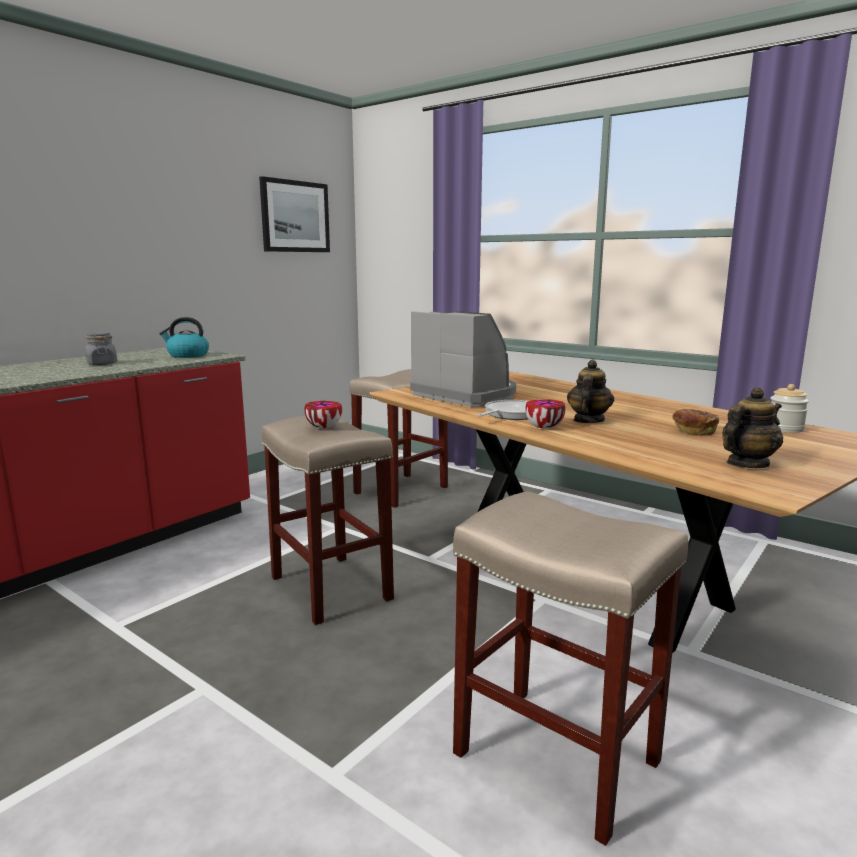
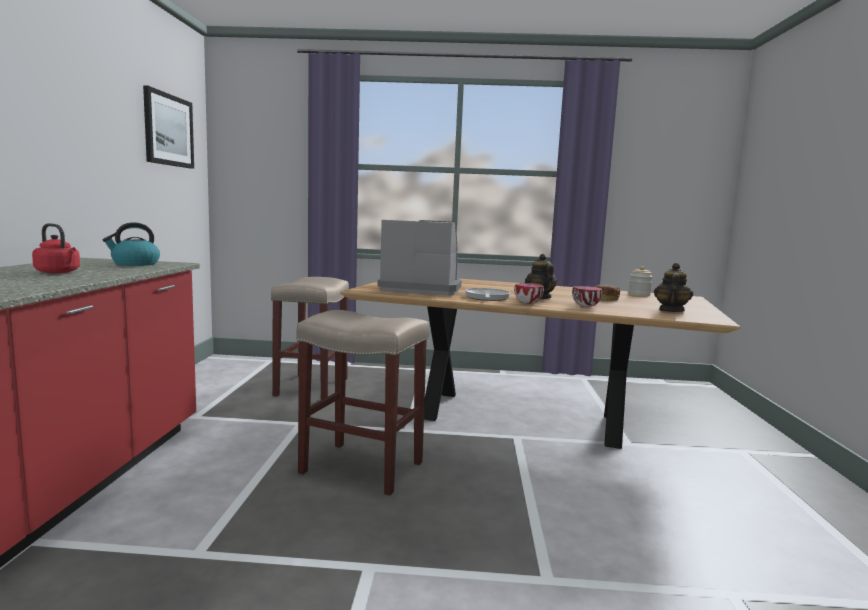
camera: 35 degrees left, 5 degrees down
grey jar [85,332,117,365] -> red kettle [32,223,80,274]
bowl [304,401,342,428] -> bowl moved to [572,286,602,307]
beige stool [453,491,688,846] -> none

